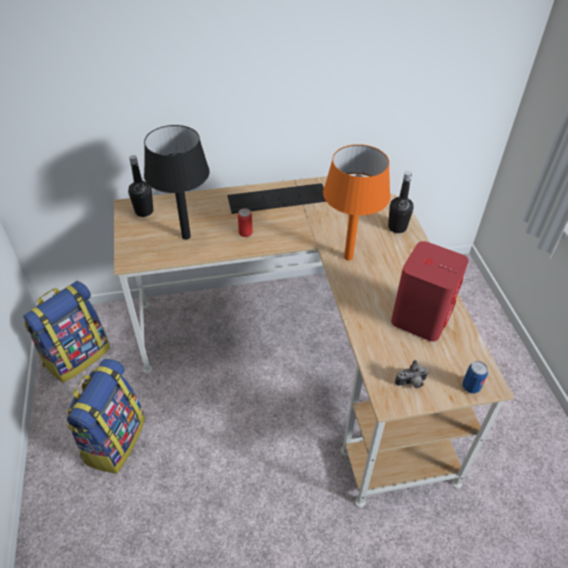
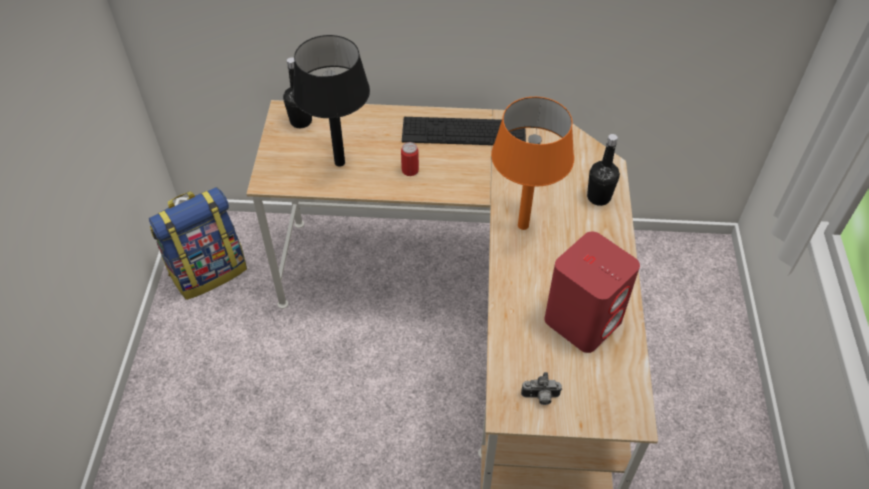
camera: 15 degrees right, 5 degrees up
backpack [66,359,145,474] -> none
can [462,361,488,394] -> none

